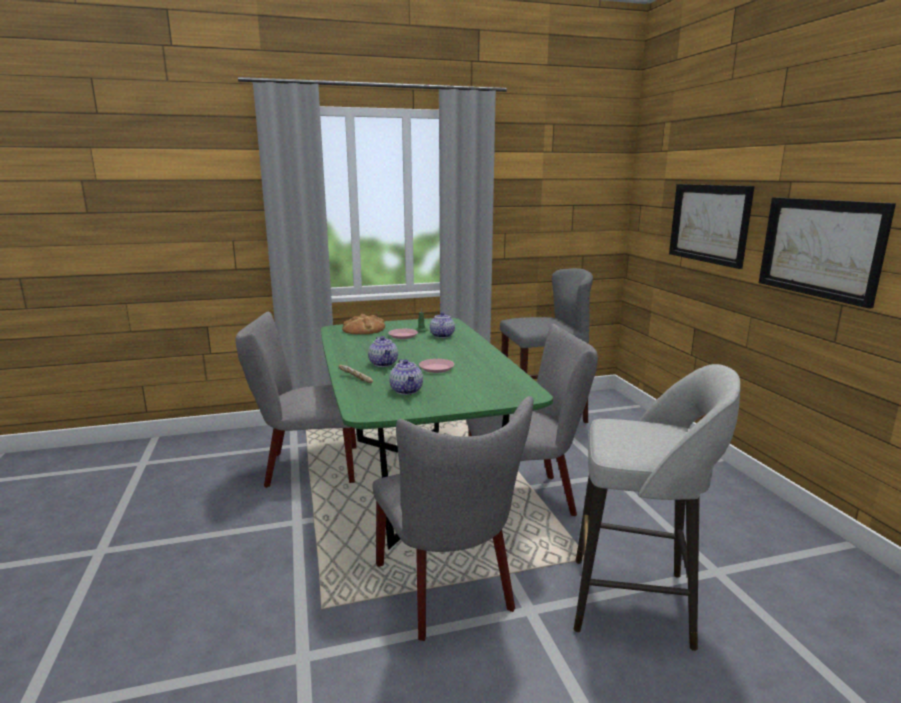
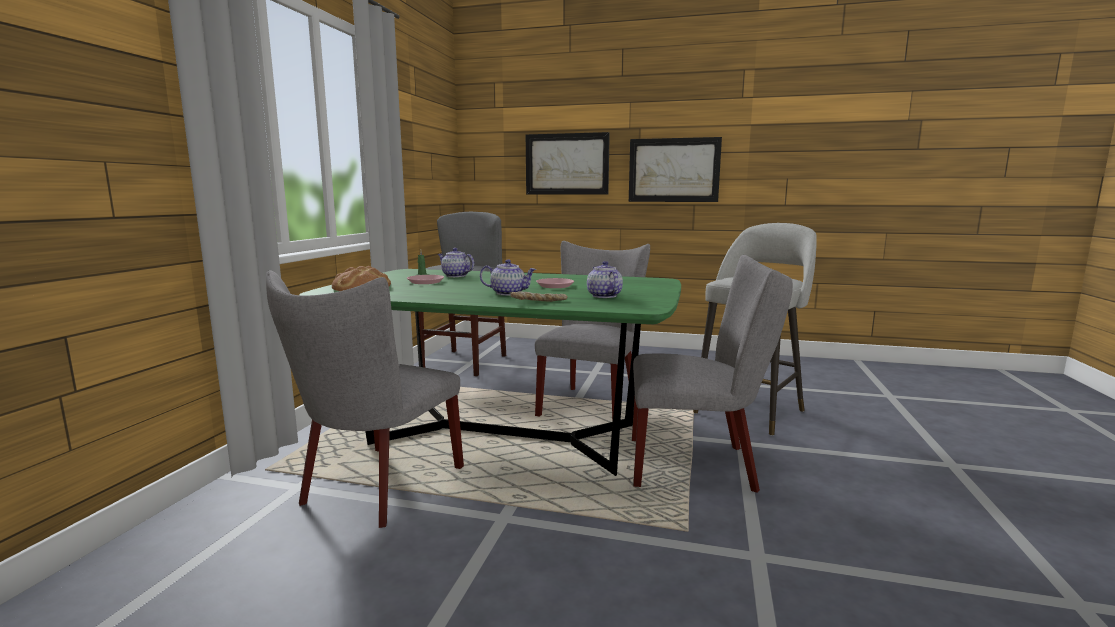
camera: 60 degrees left, 5 degrees down
teapot [389,359,423,395] -> teapot turned 120 degrees counterclockwise [587,261,623,298]

